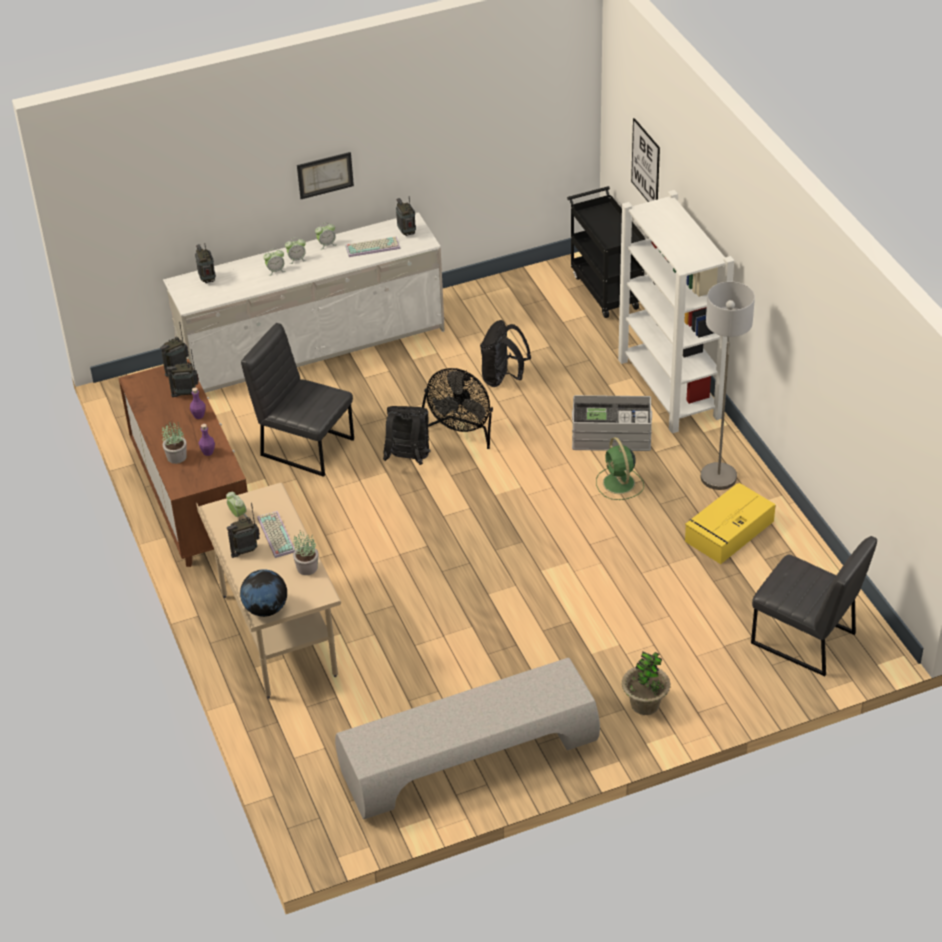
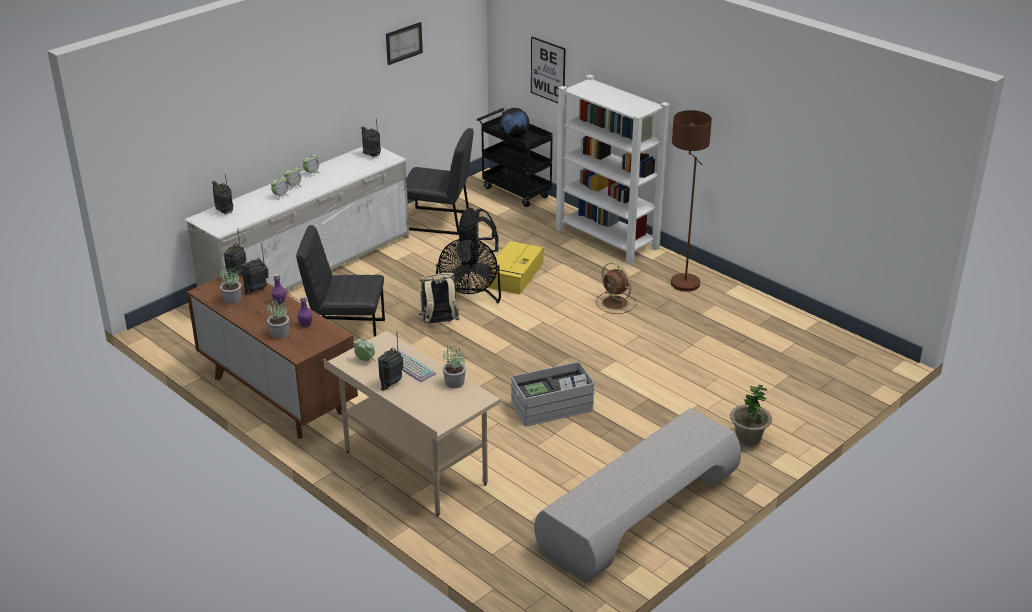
camera: 25 degrees left, 10 degrees down
globe [240,569,287,617] -> globe moved to [499,108,529,138]
picture [297,152,354,199] -> picture moved to [386,22,423,65]
keyboard [345,236,401,257] -> none
black backpack [383,406,431,465] -> beige backpack [419,273,460,324]
grey storage box [572,395,652,451] -> grey storage box moved to [511,362,594,427]
green fan [596,437,644,500] -> brown fan [596,263,637,314]
yellow storage box [685,483,776,564] -> yellow storage box moved to [486,241,544,294]
grey floor lamp [701,282,755,490] -> brown floor lamp [671,110,712,292]
grey chair [751,536,877,676] -> grey chair moved to [406,128,473,235]
none -> potted plant [220,267,241,304]

